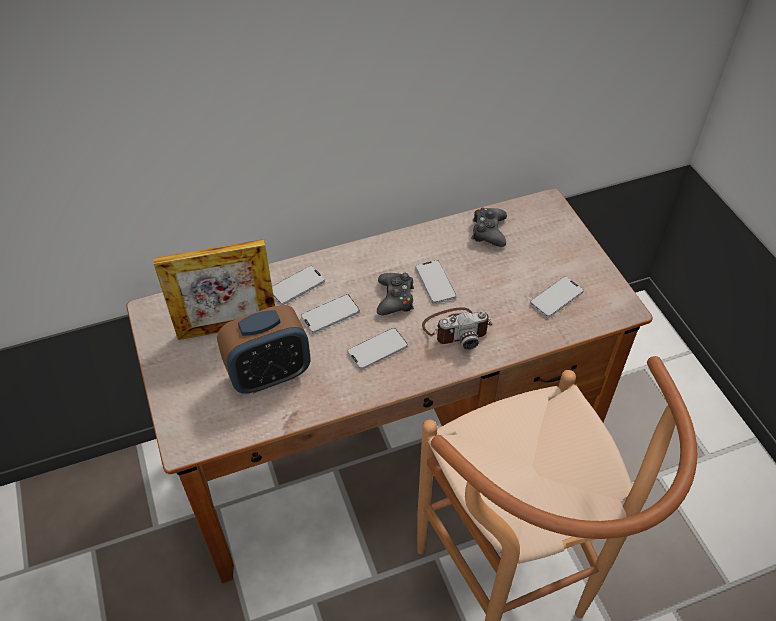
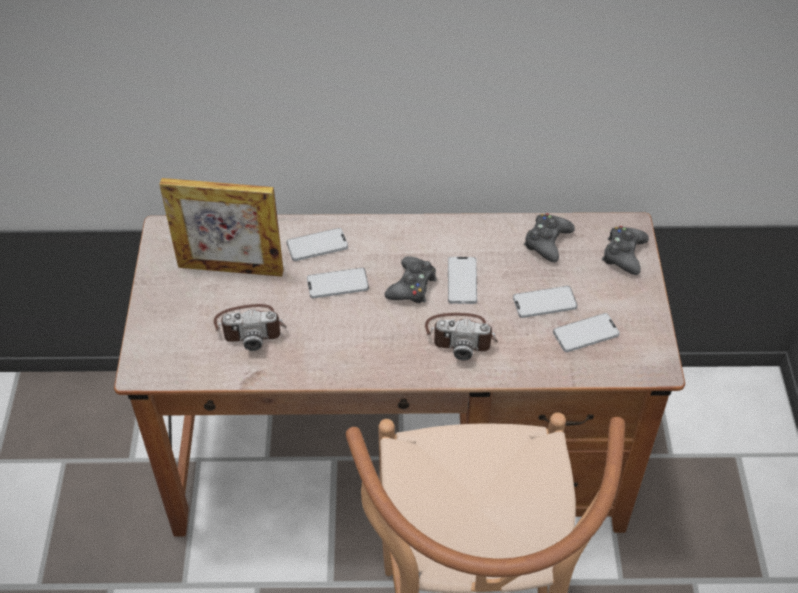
camera: 20 degrees right, 0 degrees up
alarm clock [217,305,310,394] -> camera [214,304,287,351]
phone [347,328,408,370] -> phone moved to [513,286,578,318]
none -> black game controller [602,226,649,275]

